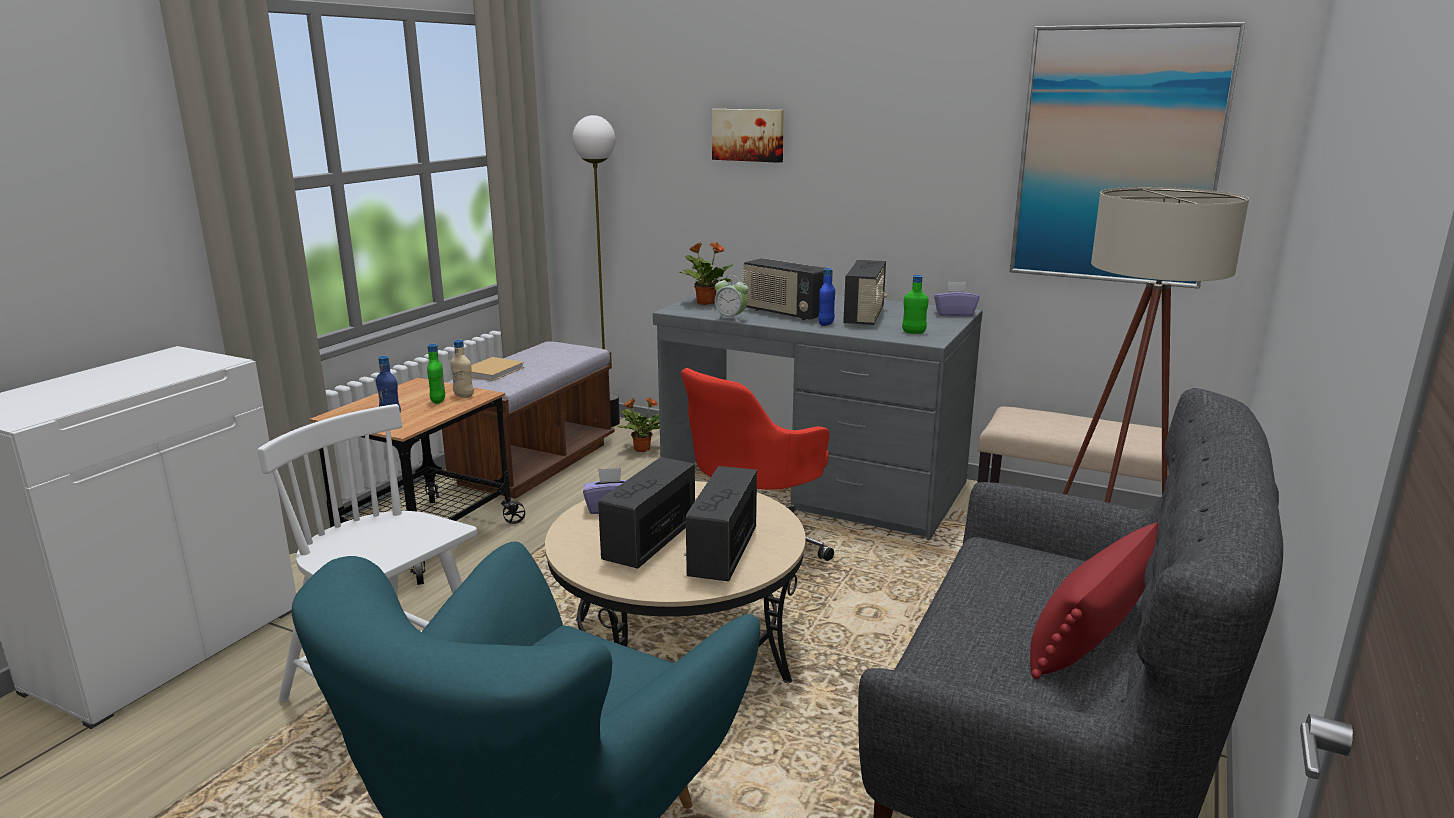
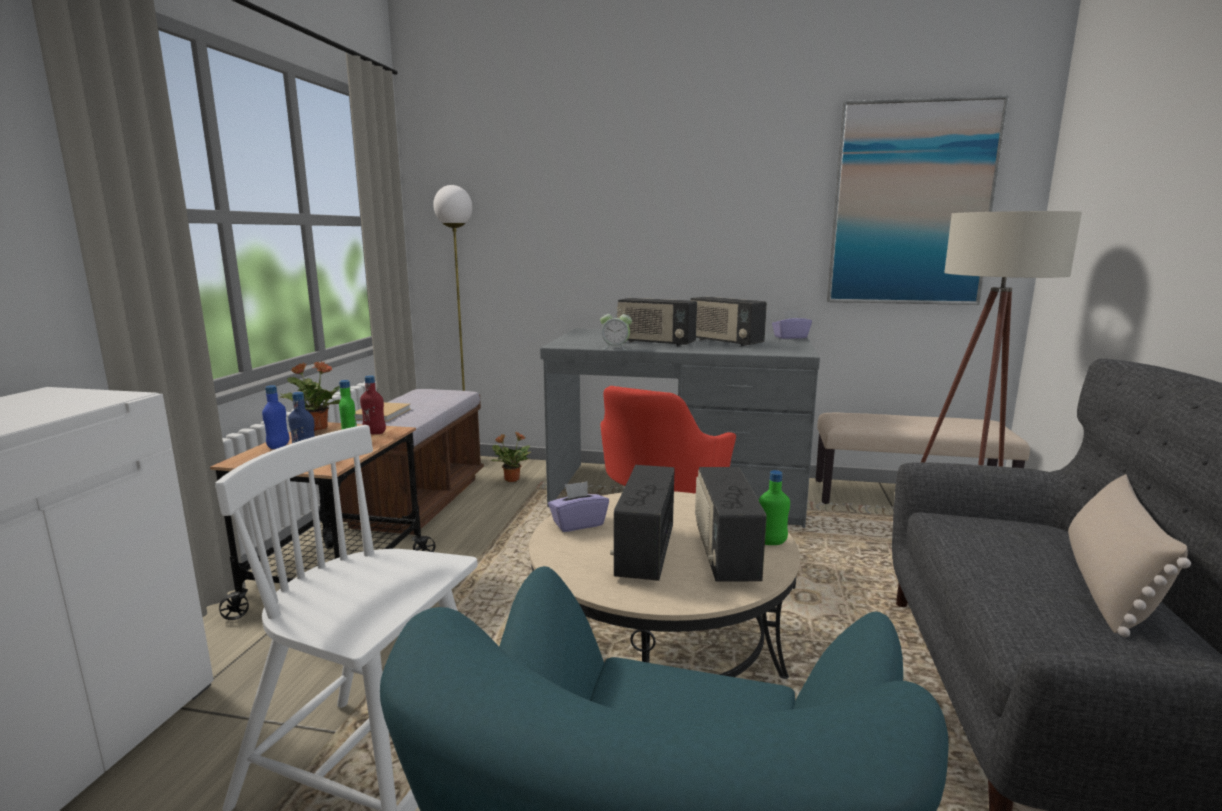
camera: 15 degrees left, 5 degrees down
beige bottle [450,340,474,398] -> red bottle [360,375,386,434]
potted plant [679,242,734,305] -> potted plant moved to [279,361,340,431]
picture [712,109,784,163] -> none
blue bottle [818,268,835,326] -> blue bottle moved to [262,385,289,449]
radio [843,260,887,325] -> radio turned 135 degrees clockwise [691,297,767,346]
green bottle [902,275,928,334] -> green bottle moved to [759,470,790,545]
red pillow [1030,523,1158,679] -> beige pillow [1068,474,1191,637]

